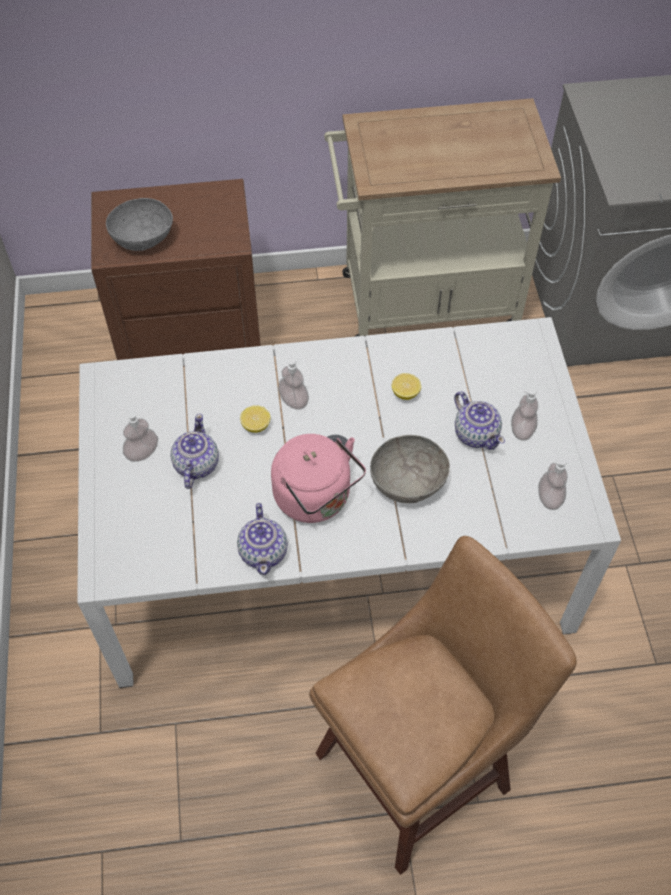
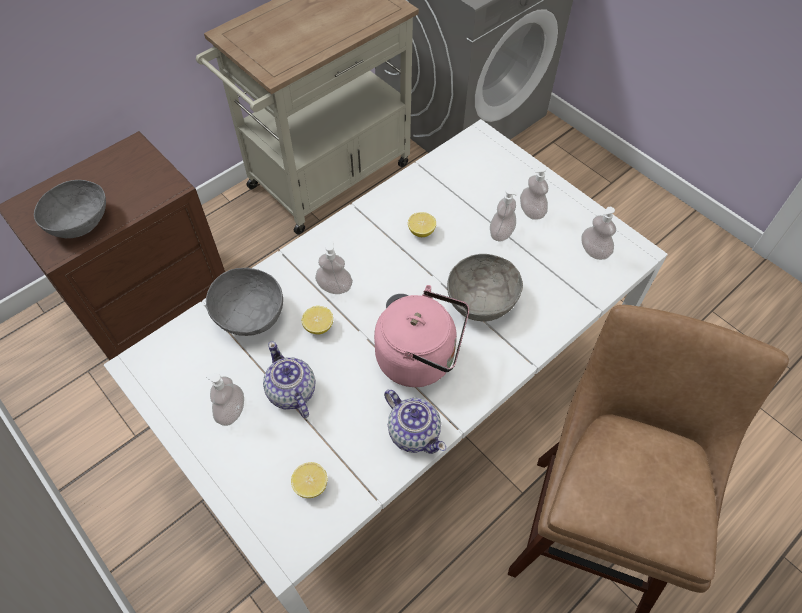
camera: 35 degrees left, 0 degrees up
teapot [454,392,505,450] -> soap dispenser [490,188,518,242]
none -> grey bowl [206,268,283,336]
none -> lemon [291,462,327,498]

